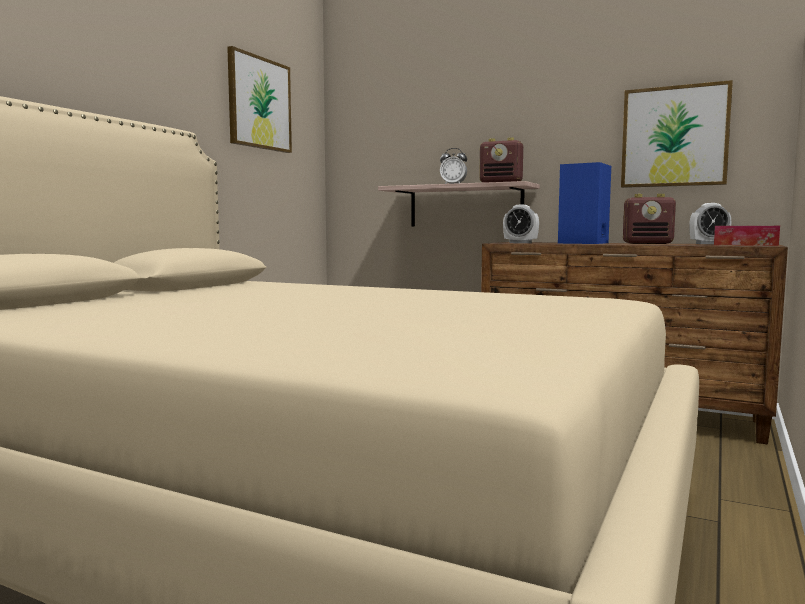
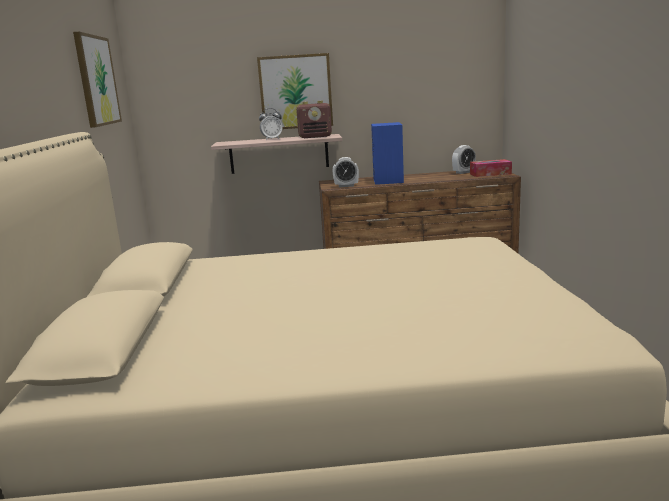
camera: 30 degrees left, 10 degrees up
picture [621,80,733,188] -> picture moved to [257,53,333,129]
radio [623,194,676,244] -> none

